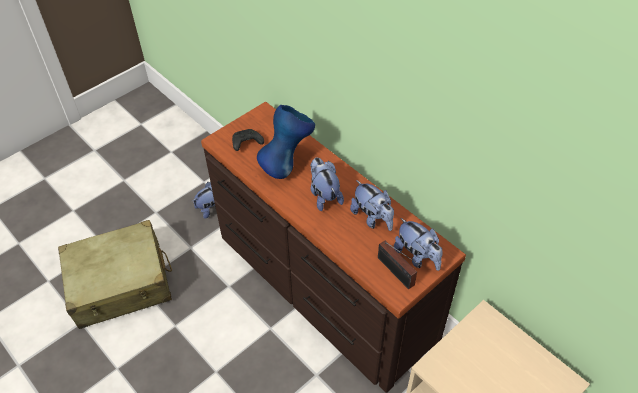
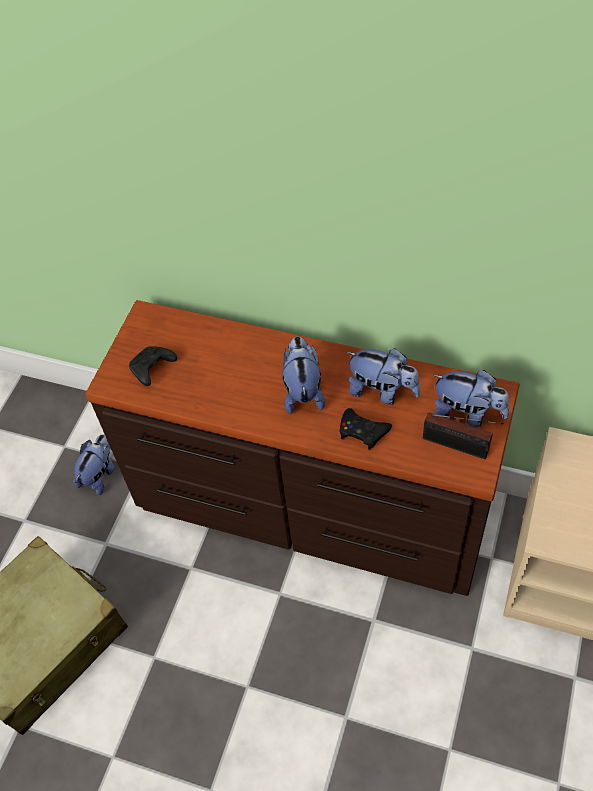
camera: 25 degrees left, 5 degrees up
blue vase [257,105,315,179] -> none
plush toy [310,158,344,211] -> plush toy turned 45 degrees clockwise [282,337,325,414]
none -> black game controller [340,408,392,450]

